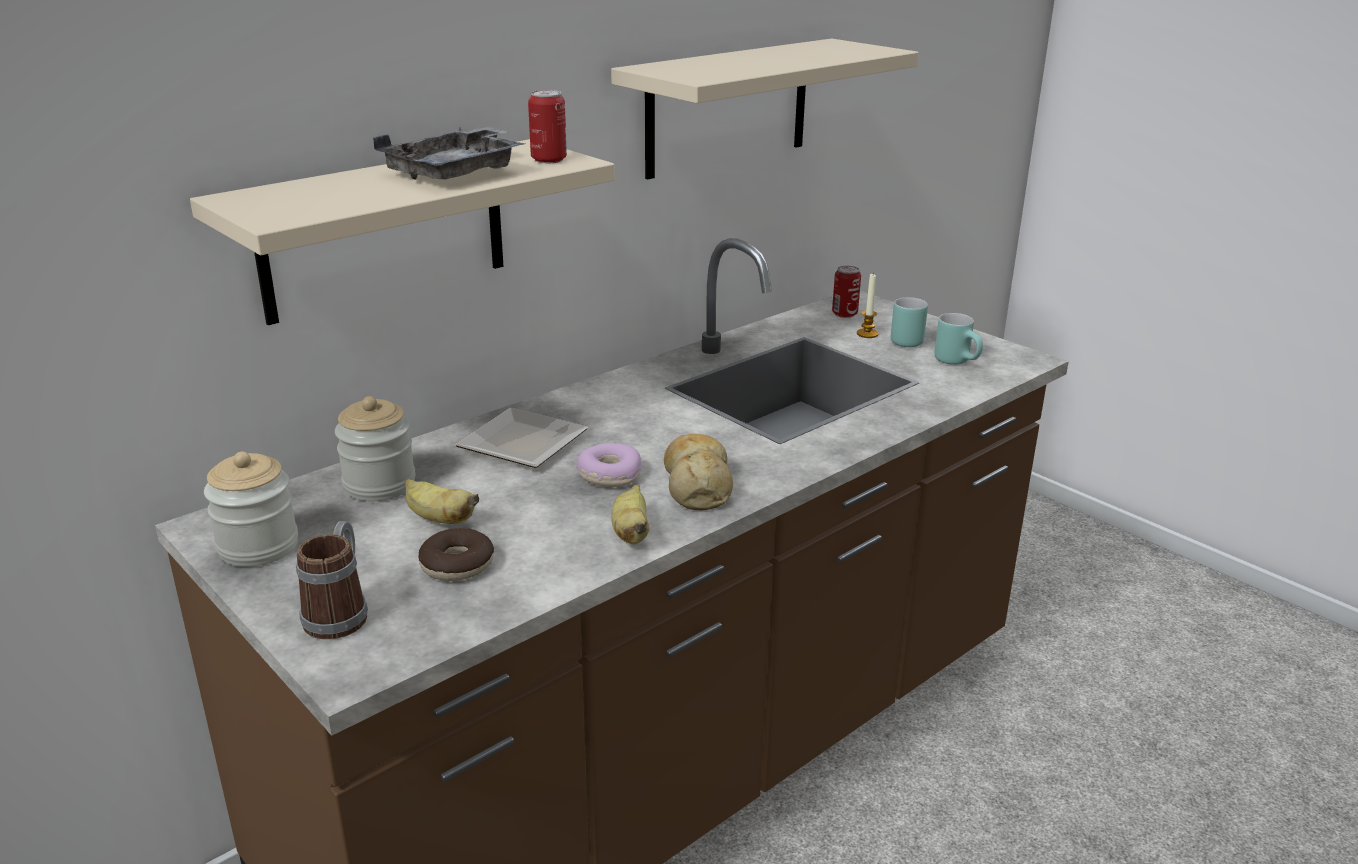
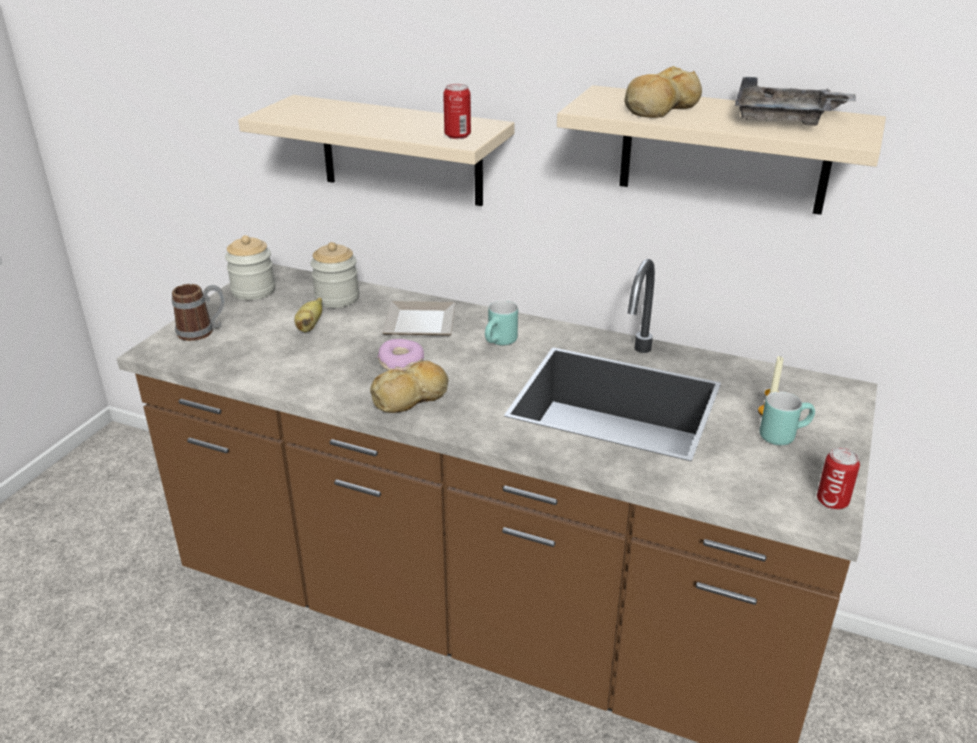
camera: 65 degrees right, 5 degrees up
grey tray [373,127,525,180] -> grey tray moved to [734,77,856,126]
donut [418,528,494,581] -> none
banana [612,485,650,544] -> none
can [832,266,861,318] -> can moved to [817,448,860,510]
turquoise mug [934,313,983,365] -> turquoise mug moved to [485,300,518,346]
none -> bread [625,66,702,118]

